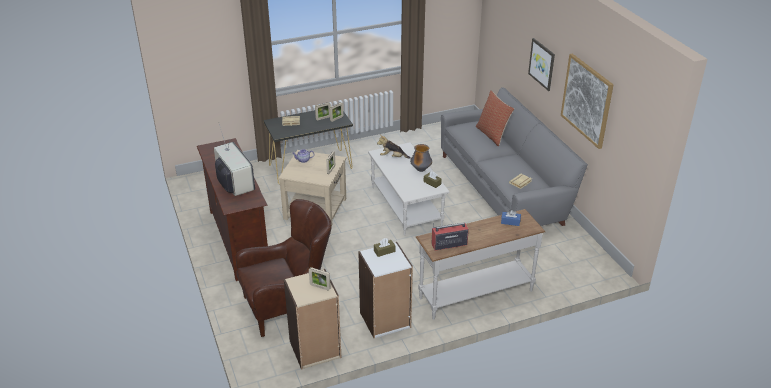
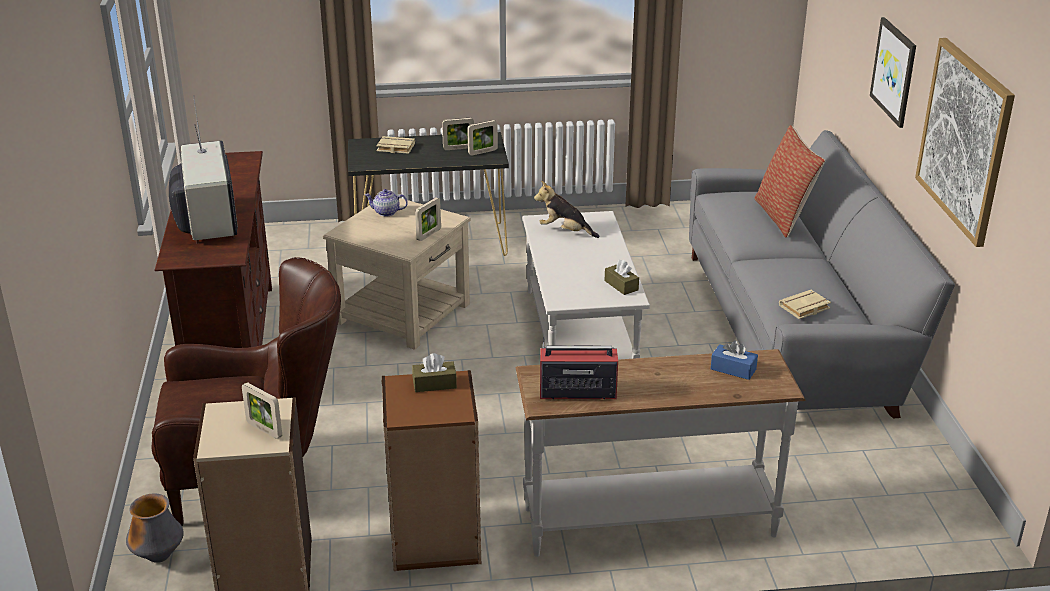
camera: 15 degrees right, 5 degrees down
white bookcase [358,242,413,338] -> brown bookcase [382,370,481,571]
vase [410,144,432,172] -> vase moved to [126,494,184,563]

